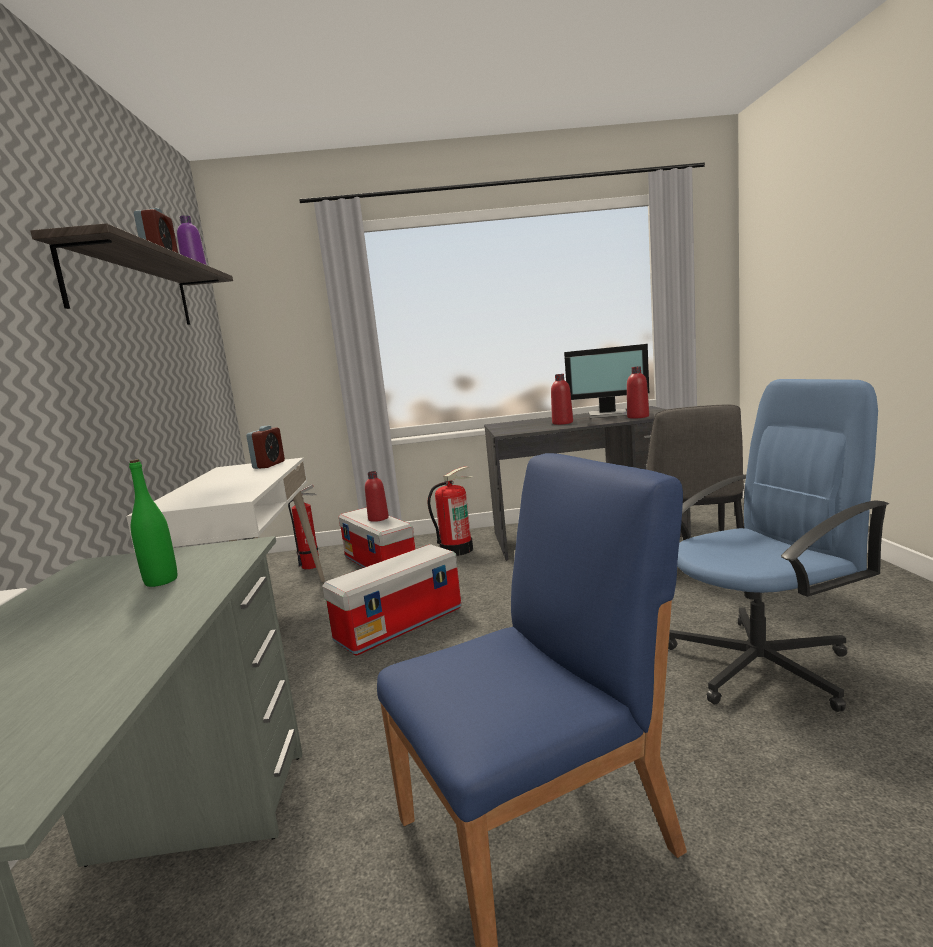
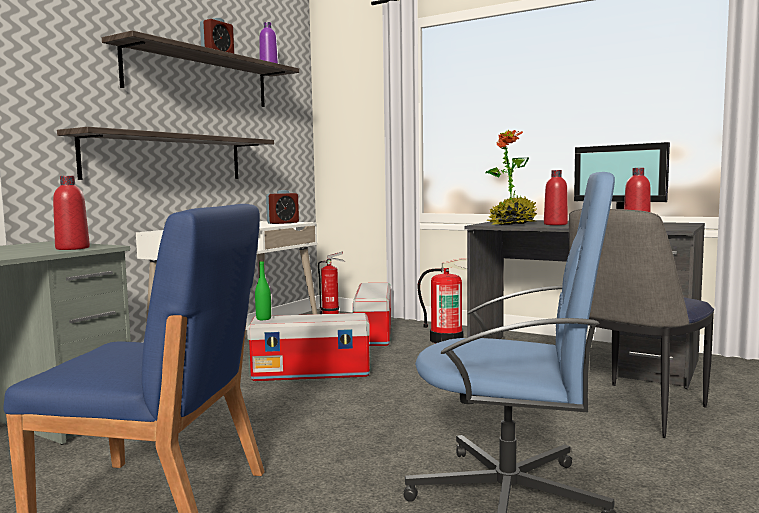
camera: 35 degrees right, 5 degrees down
green bottle [129,459,177,587] -> green bottle moved to [255,260,271,320]
red bottle [365,471,389,522] -> red bottle moved to [53,176,90,250]
none -> shelf [57,127,274,180]
none -> potted plant [485,130,537,225]

